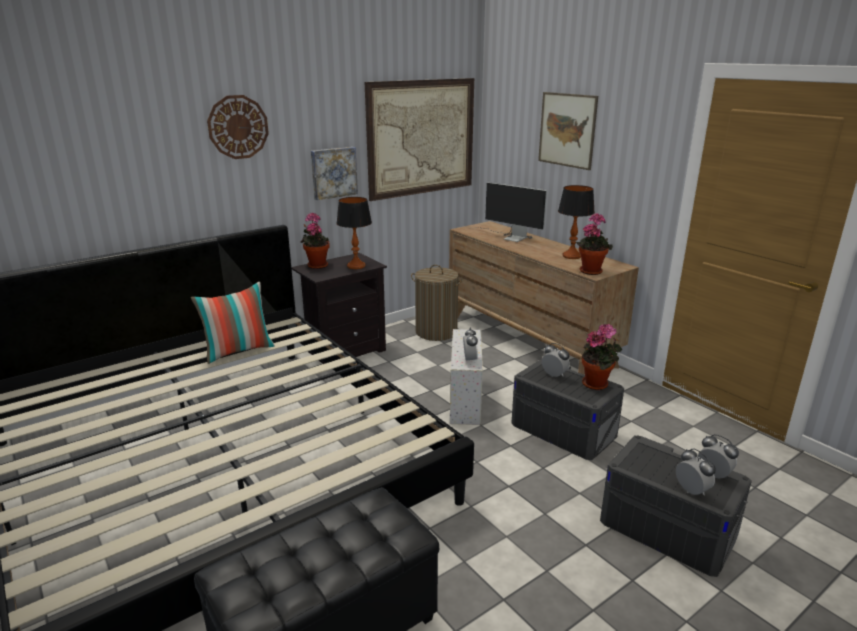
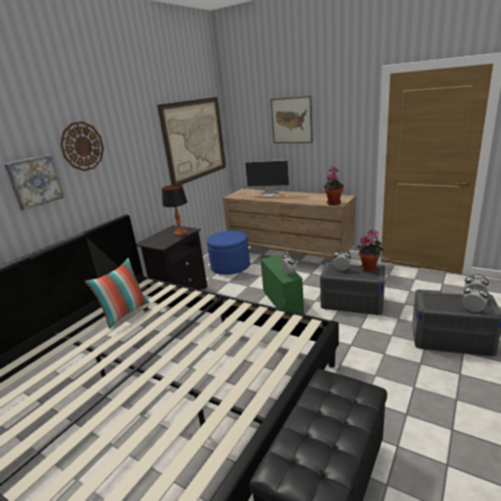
camera: 20 degrees left, 0 degrees up
potted plant [301,213,330,269] -> none
picture [311,147,358,200] -> picture moved to [4,155,64,210]
laundry basket [411,265,464,341] -> blue ottoman [207,230,250,275]
white storage box [450,329,483,425] -> green storage box [261,255,304,315]
table lamp [558,185,595,259] -> none

